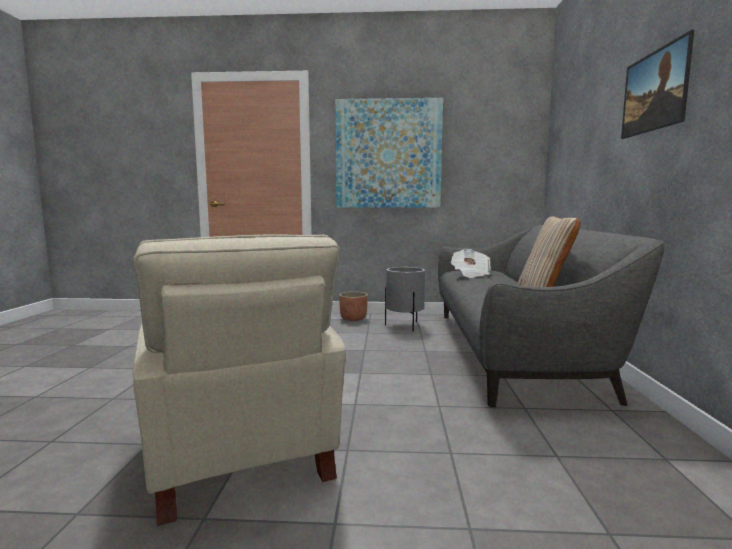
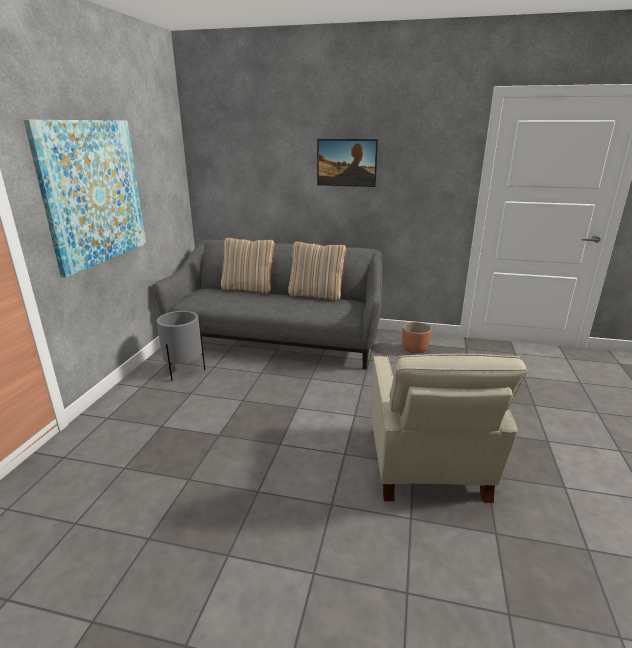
camera: 80 degrees left, 15 degrees up
beige armchair [133,235,346,526] -> beige armchair turned 105 degrees clockwise [370,353,527,503]
planter [339,292,368,321] -> planter moved to [402,322,432,354]
newspaper [451,249,491,278] -> none
none -> beige pillow [221,237,275,294]

